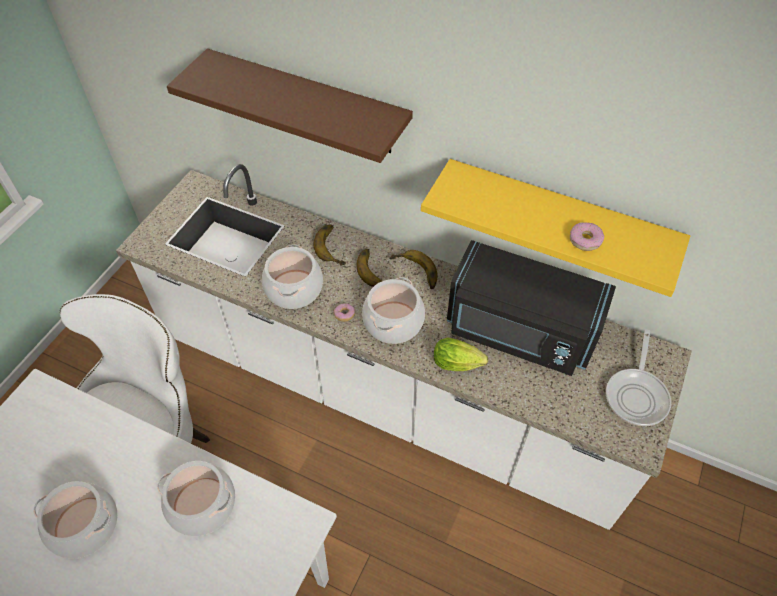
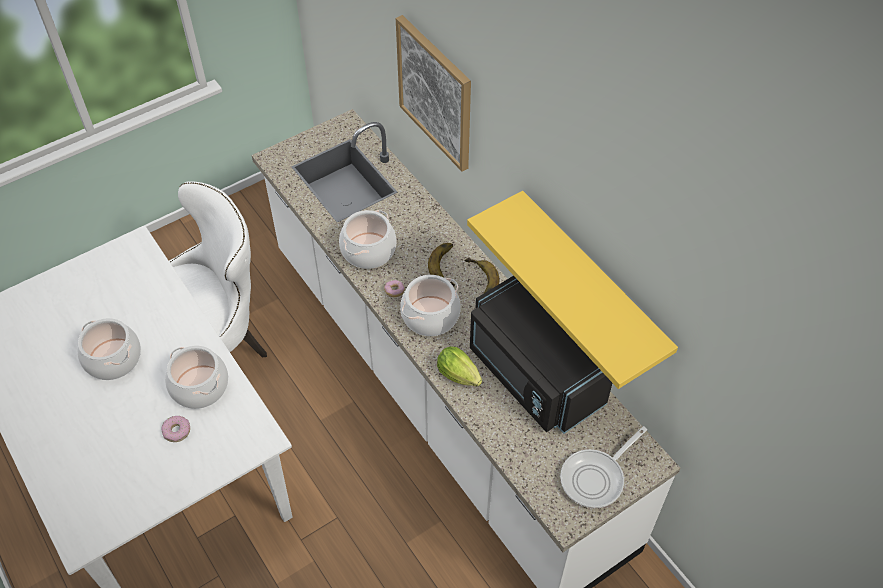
camera: 30 degrees right, 0 degrees up
brown shelf [167,48,413,163] -> picture [396,15,471,171]
banana [314,225,346,266] -> none
donut [570,222,604,251] -> donut moved to [161,416,190,442]

